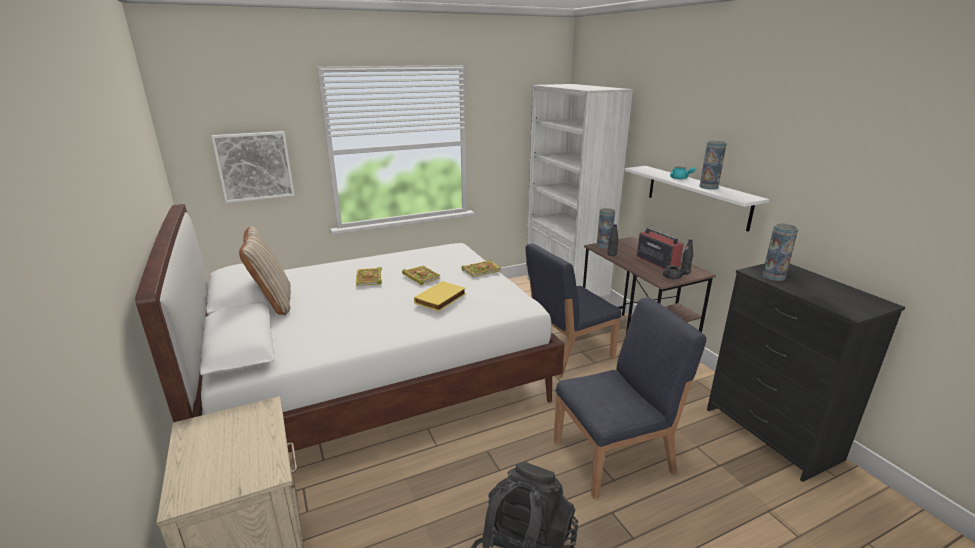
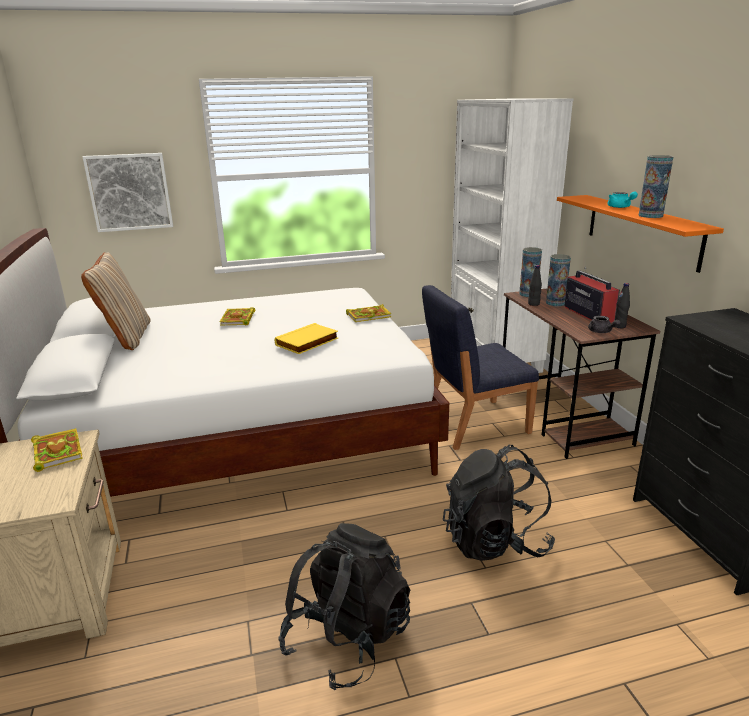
camera: 10 degrees right, 0 degrees up
book [402,266,441,285] -> book moved to [31,428,83,472]
blue chair [554,297,706,499] -> black backpack [443,445,555,561]
white shelf [624,166,769,232] -> orange shelf [557,195,724,273]
vase [762,223,799,281] -> vase moved to [546,254,571,306]

